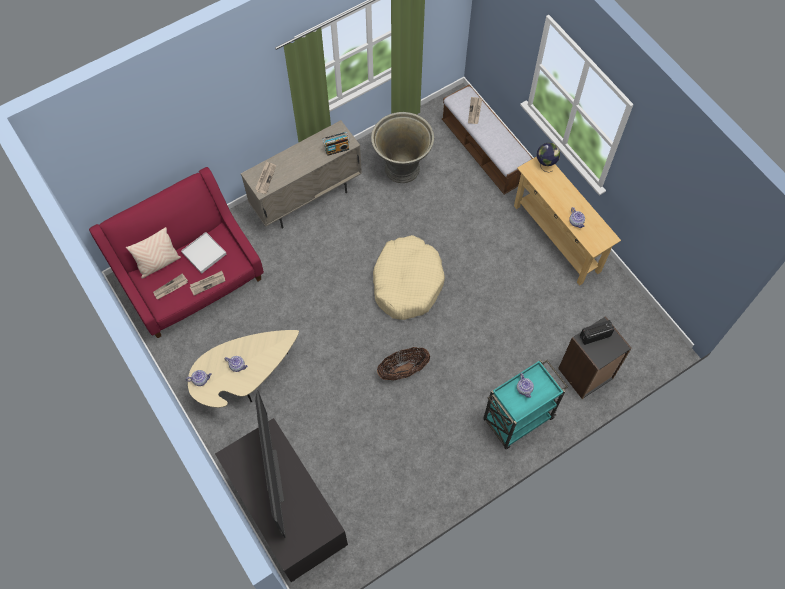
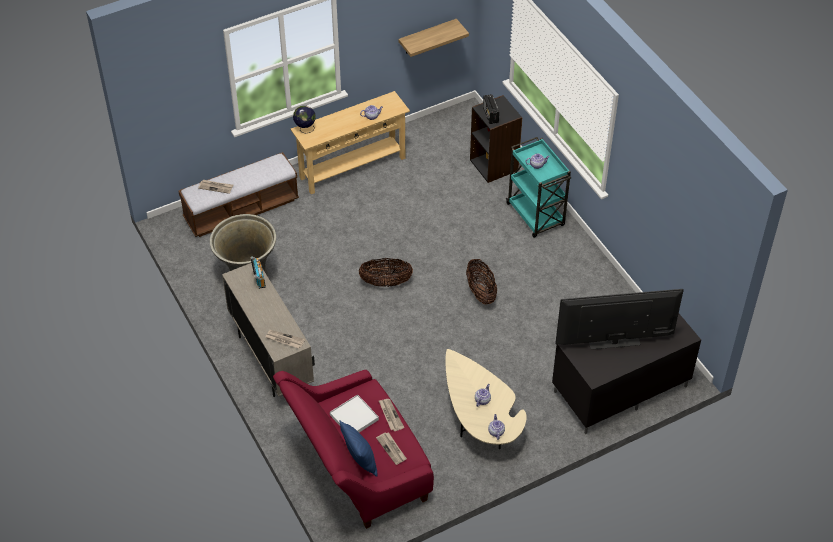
camera: 85 degrees left, 15 degrees down
beige pillow [126,227,181,279] -> blue pillow [339,420,377,477]
beige dog bed [373,235,445,320] -> basket [359,258,413,287]
none -> shelf [399,19,469,57]

